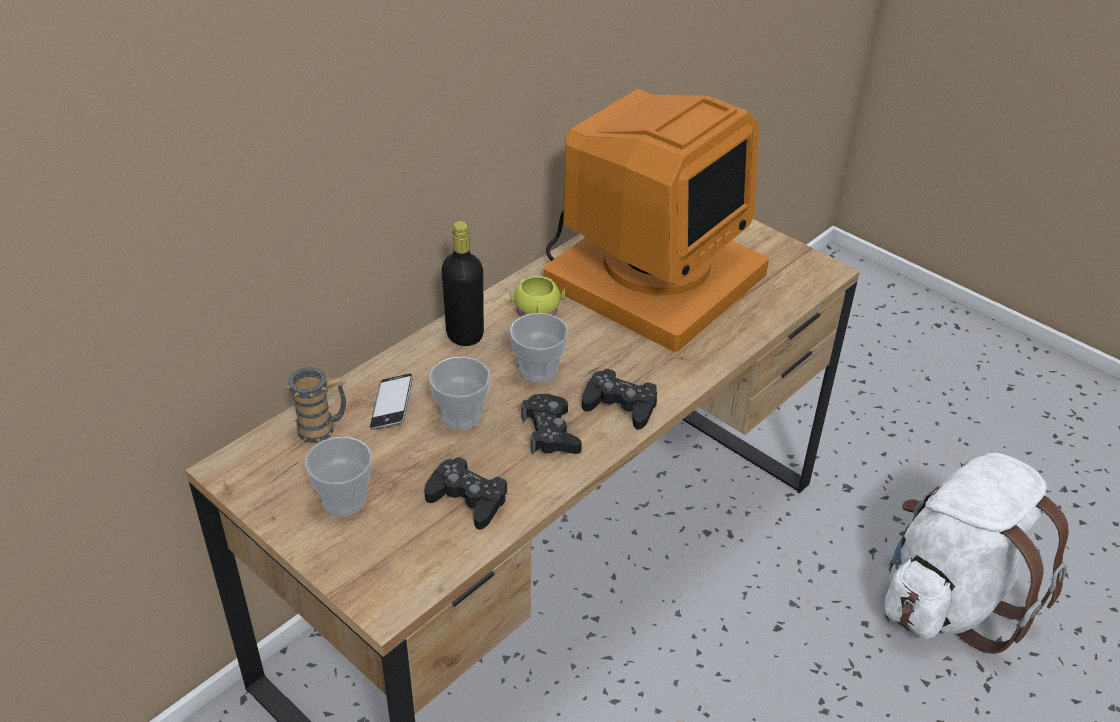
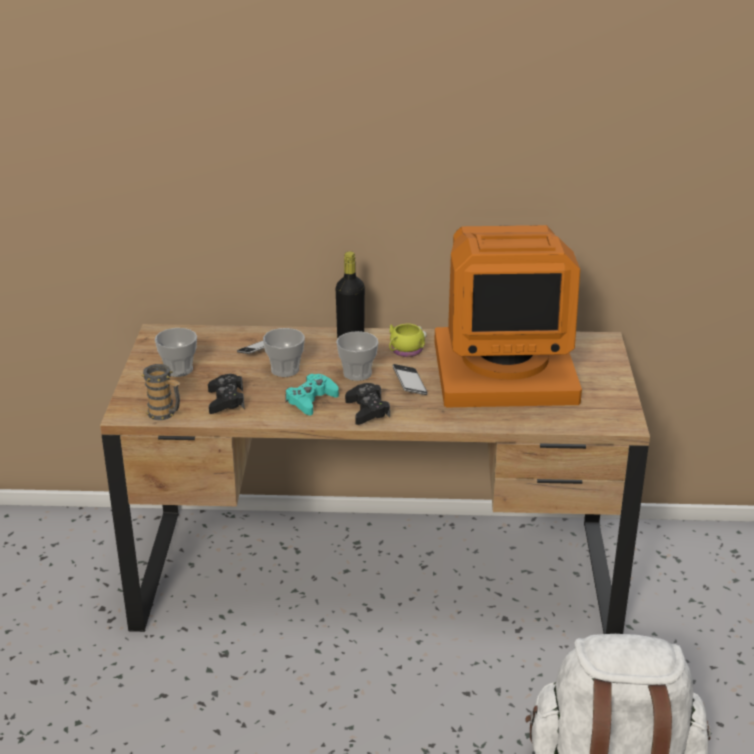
camera: 50 degrees right, 10 degrees down
mug [285,367,346,443] -> mug moved to [141,364,180,420]
black game controller [521,394,582,455] -> turquoise game controller [285,374,339,415]
none -> phone [393,364,428,395]

